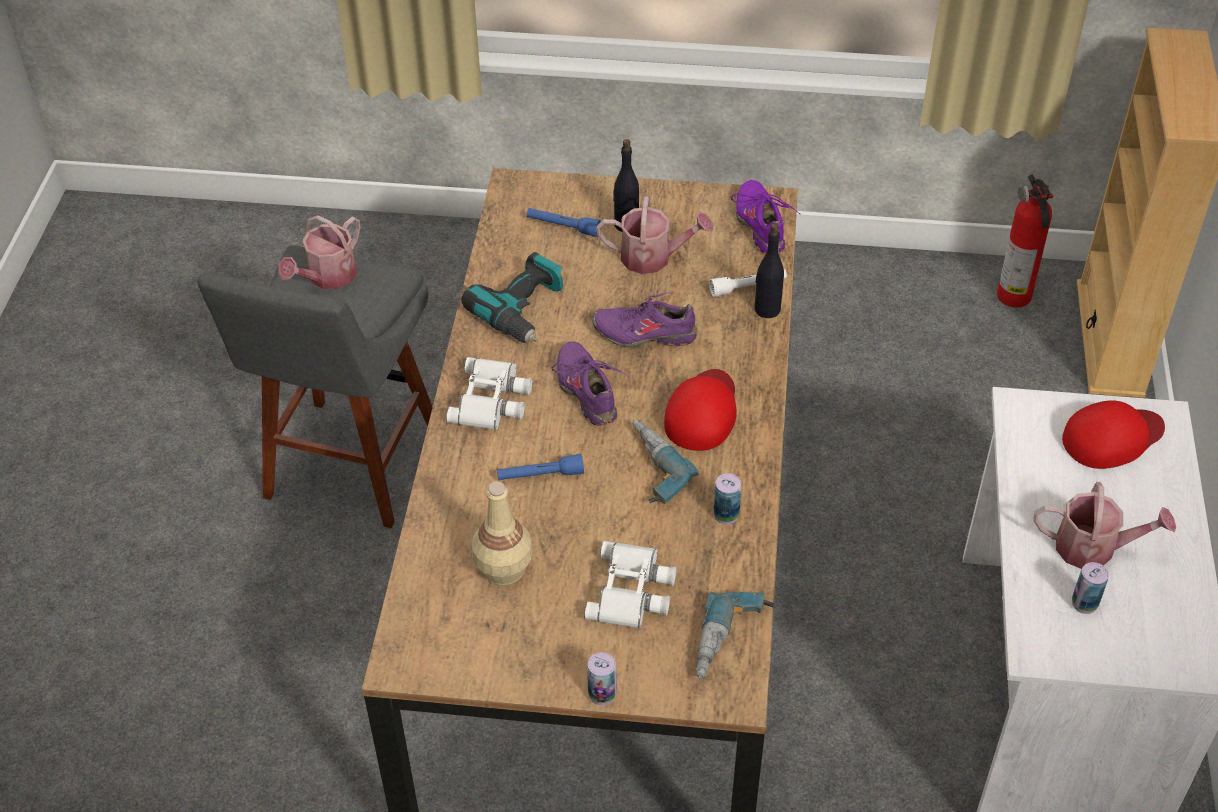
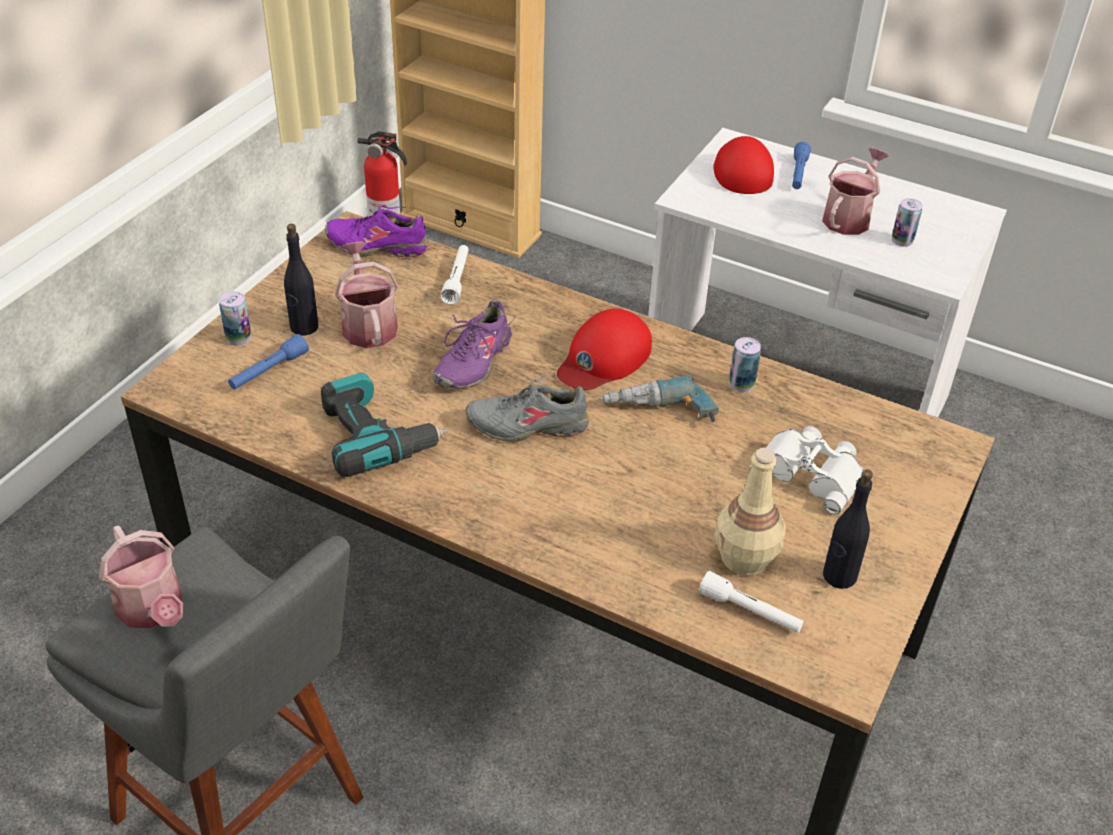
camera: 70 degrees left, 5 degrees down
white binoculars [446,357,532,431] -> none
blue flashlight [497,454,584,480] -> blue flashlight moved to [792,142,811,189]
purple shoe [552,341,630,426] -> grey shoe [466,376,589,442]
can [587,652,617,706] -> can moved to [219,291,251,346]
watering can [597,196,714,274] -> watering can turned 45 degrees counterclockwise [335,241,398,348]
red cap [664,369,737,451] -> red cap turned 90 degrees counterclockwise [557,308,652,390]
power drill [696,591,775,679] -> none
black bottle [755,223,784,318] -> black bottle moved to [823,470,873,589]
none -> white flashlight [699,571,804,633]

